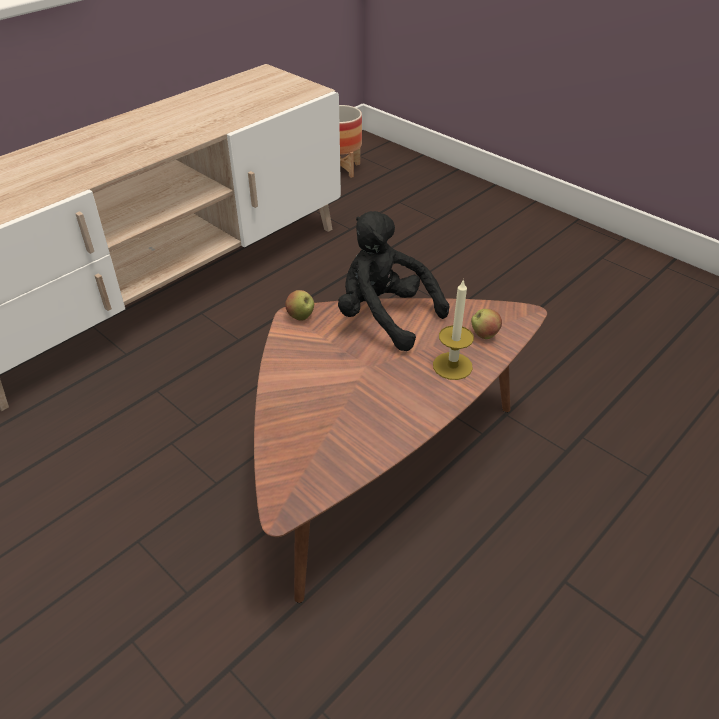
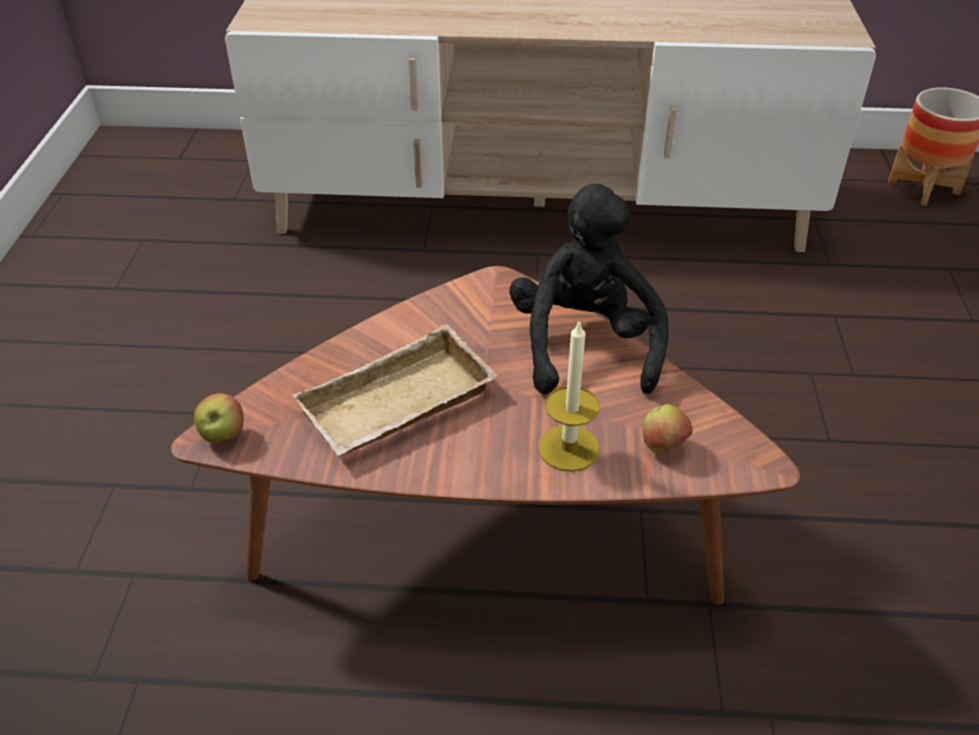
camera: 50 degrees right, 0 degrees up
apple [285,290,314,320] -> apple moved to [194,393,244,443]
none -> beige tray [292,324,498,456]

